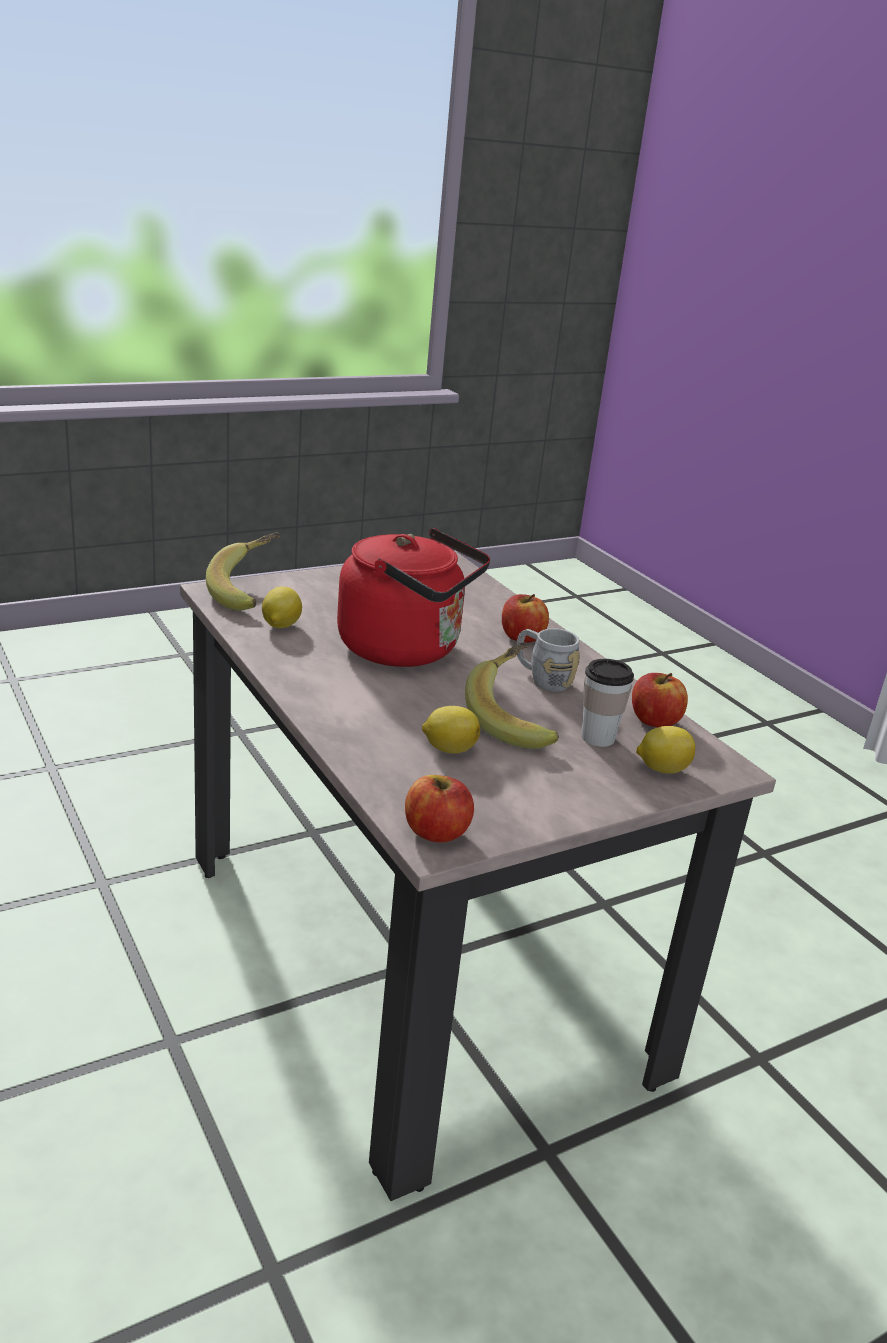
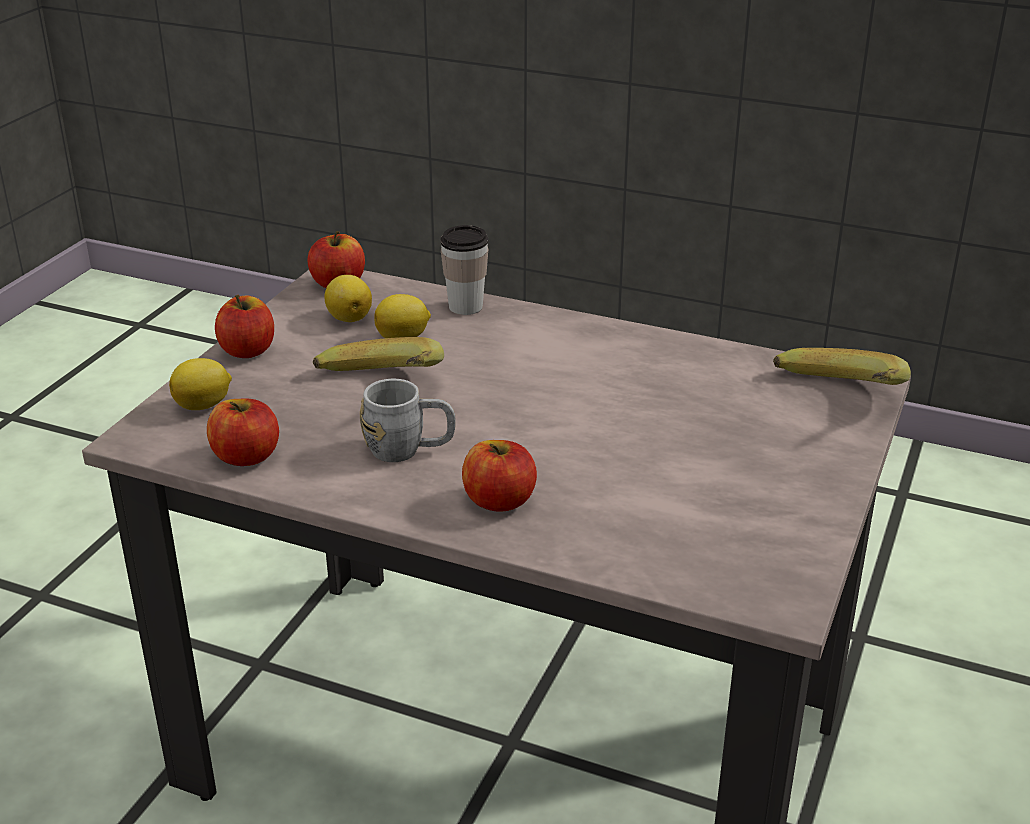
camera: 145 degrees right, 5 degrees up
lemon [262,586,302,628] -> lemon moved to [324,275,372,322]
red kettle [337,528,490,667] -> none
cup [581,659,634,747] -> cup moved to [440,225,488,315]
none -> apple [215,295,274,358]

